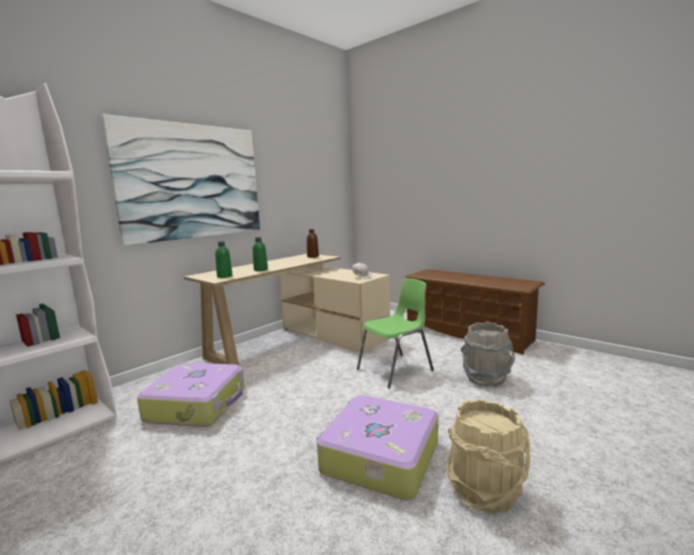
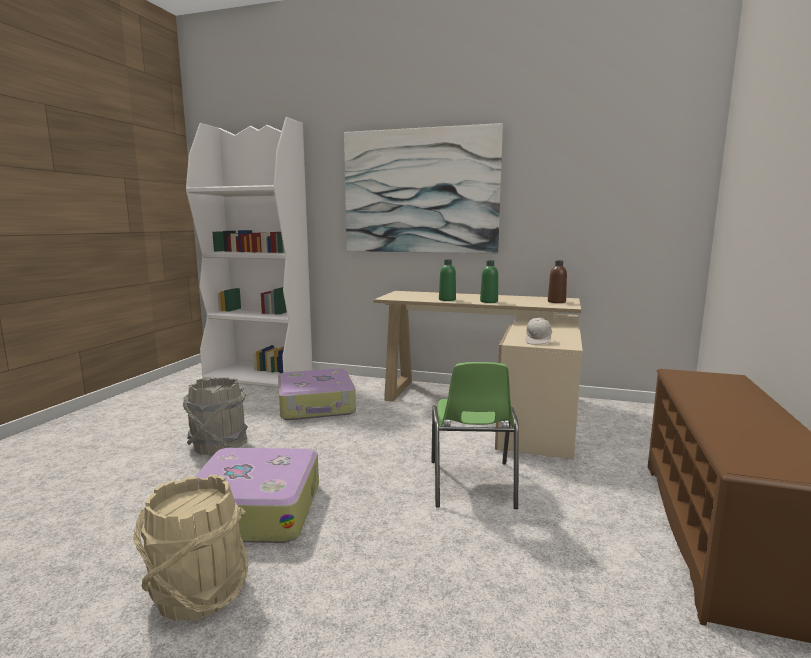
camera: 65 degrees right, 0 degrees up
green bottle [215,241,232,278] -> green bottle moved to [480,260,498,303]
green chair [357,278,434,388] -> green chair turned 60 degrees clockwise [431,362,519,509]
grey bucket [461,322,515,387] -> grey bucket moved to [183,377,248,456]

